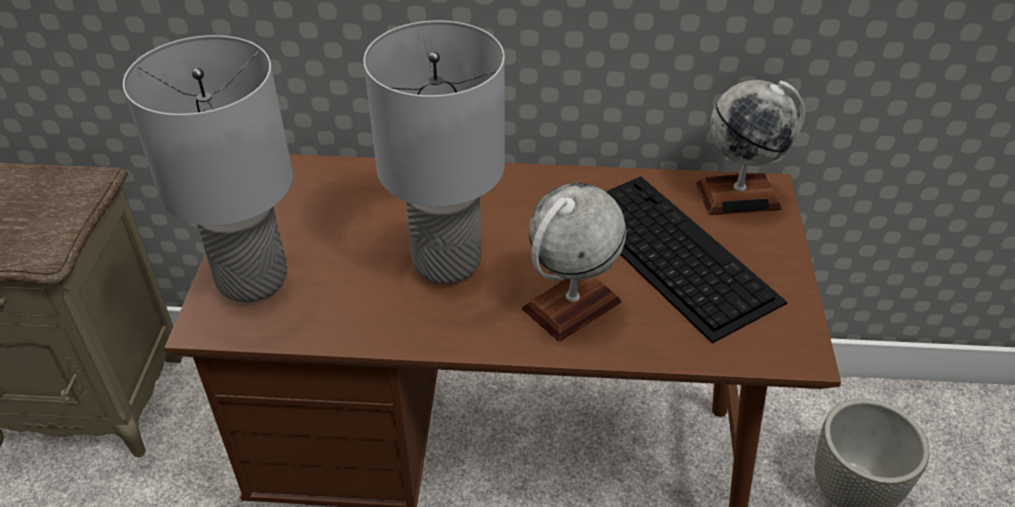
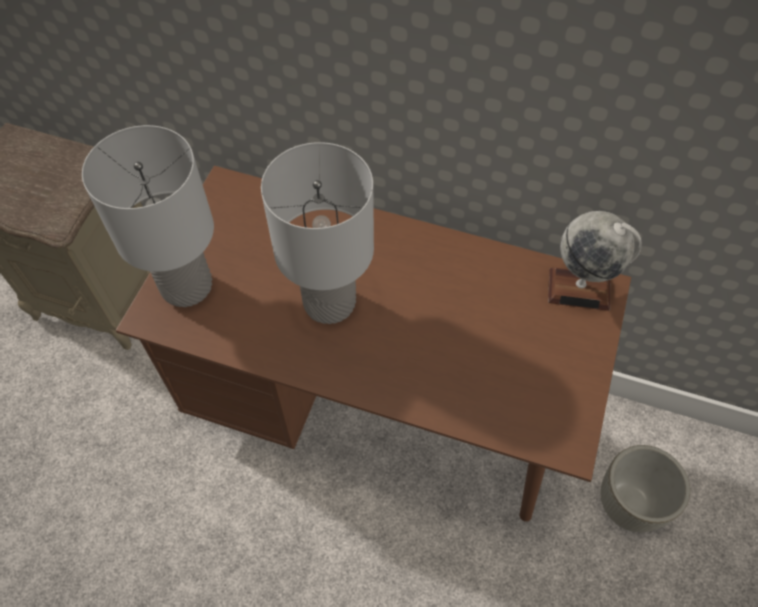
camera: 15 degrees right, 15 degrees up
globe [522,183,626,341] -> none
keyboard [605,176,787,344] -> none

